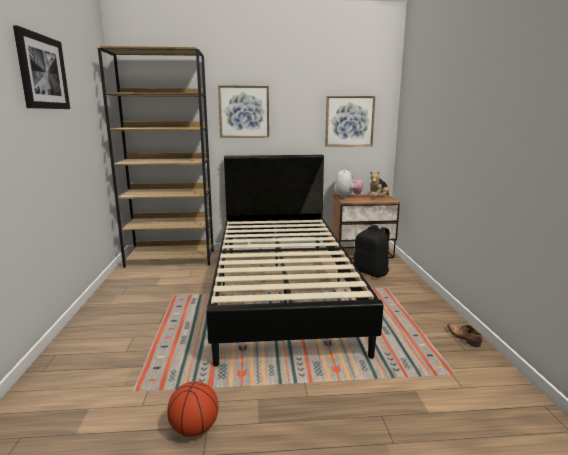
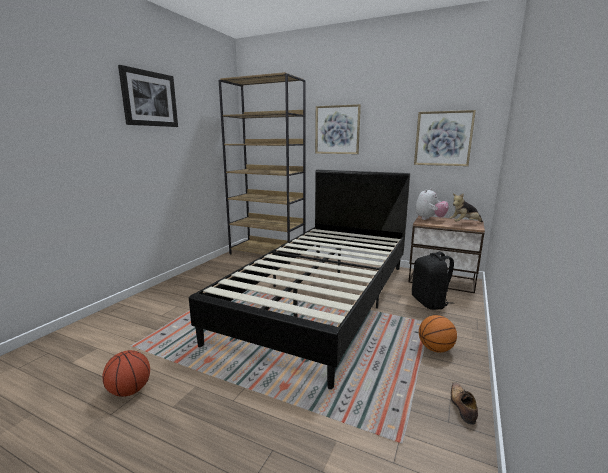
camera: 30 degrees right, 0 degrees up
none -> basketball [419,315,457,352]

